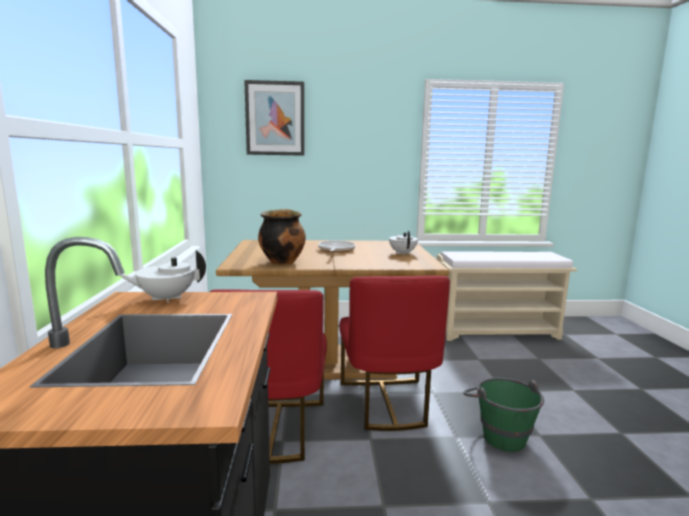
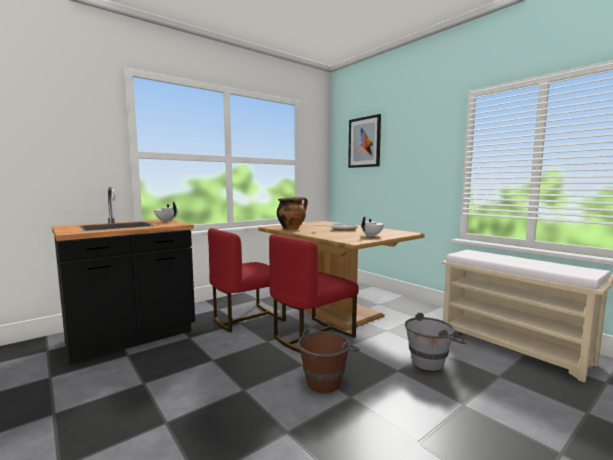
camera: 55 degrees right, 5 degrees down
green bucket [463,378,544,452] -> brown bucket [298,329,360,393]
none -> grey bucket [405,312,467,371]

